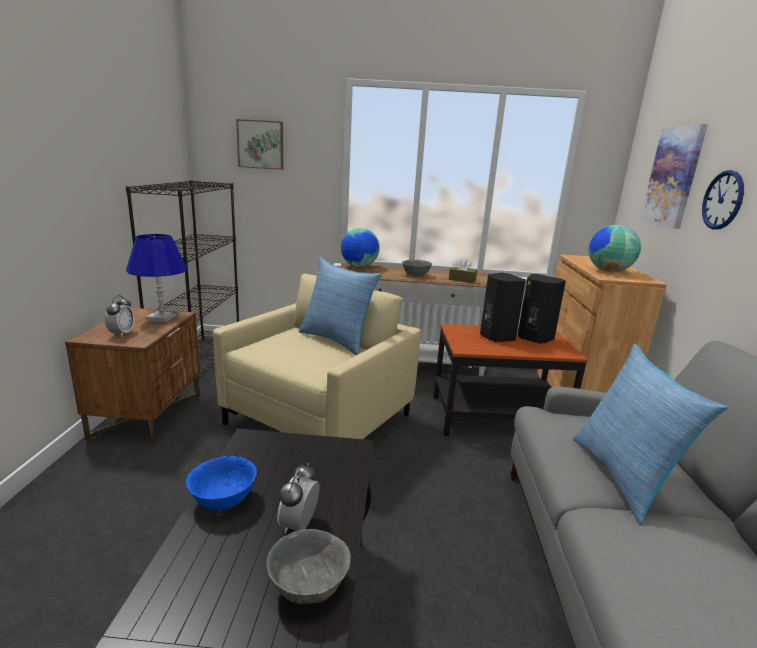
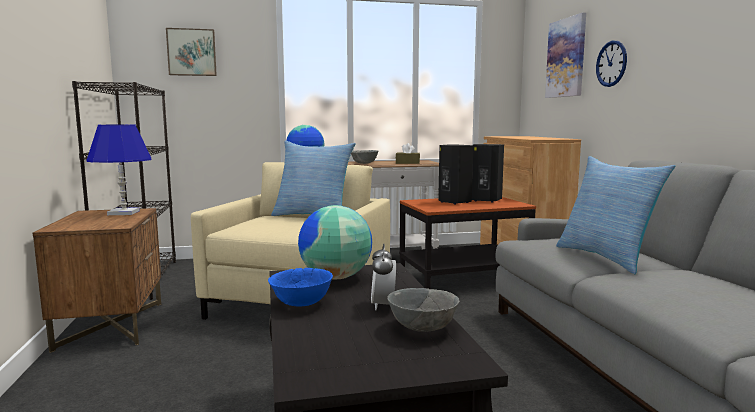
camera: 15 degrees left, 10 degrees down
alarm clock [105,295,135,337] -> none
globe [589,225,641,272] -> globe moved to [298,205,372,279]

